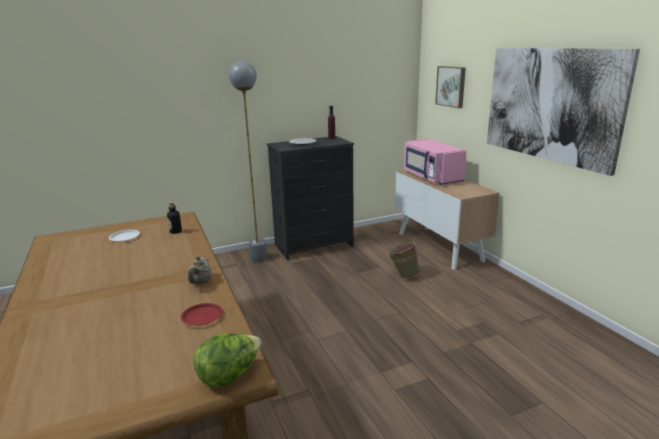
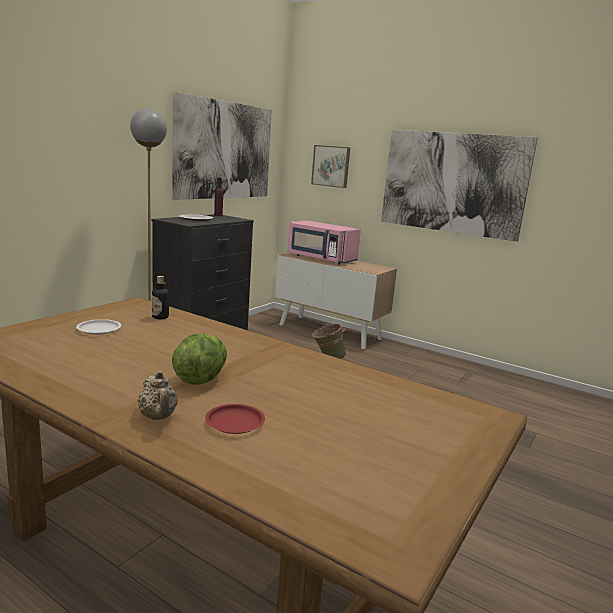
camera: 35 degrees left, 5 degrees down
red plate [180,303,223,326] -> red plate moved to [205,404,265,434]
beige teapot [188,256,212,284] -> beige teapot moved to [137,371,178,420]
lettuce [193,333,262,387] -> lettuce moved to [172,334,227,385]
none -> picture [172,92,272,200]

